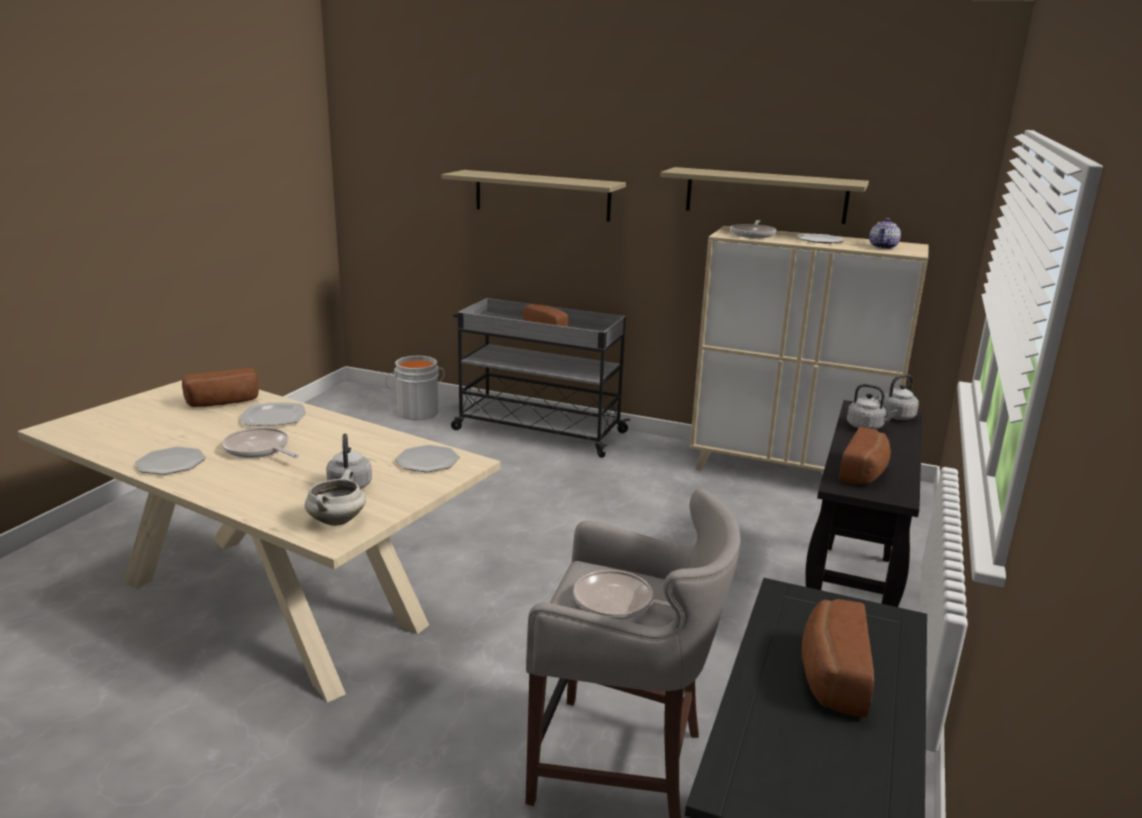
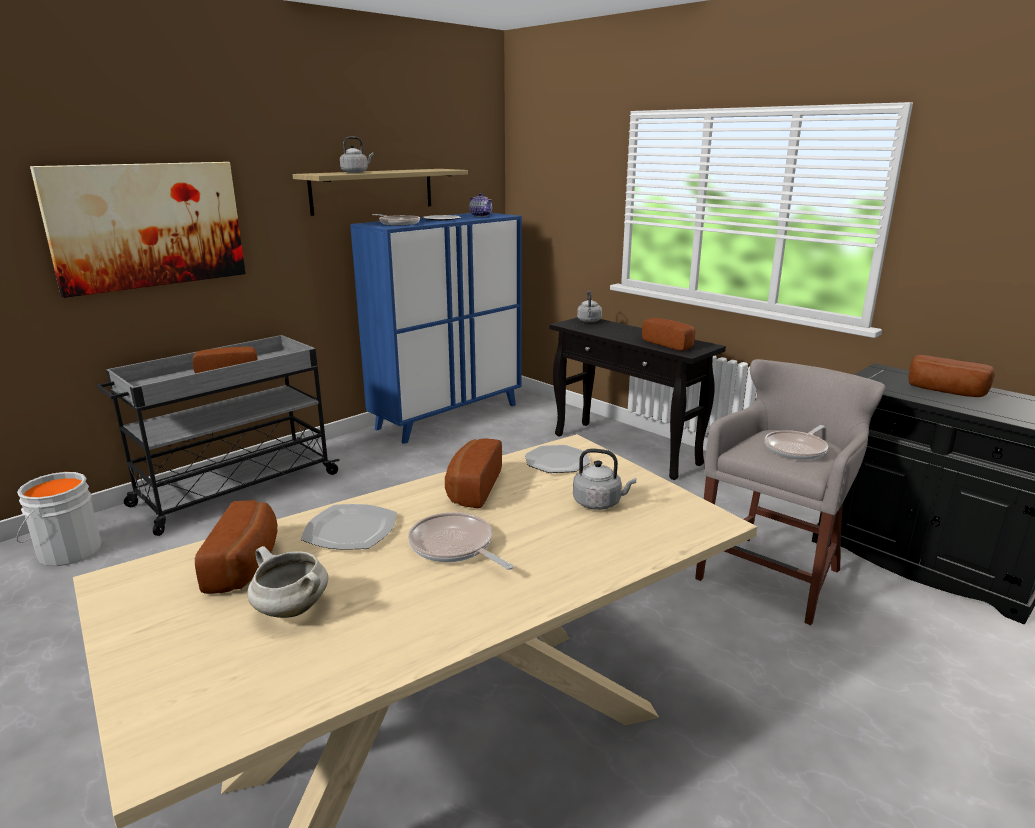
camera: 65 degrees left, 0 degrees up
plate [135,447,206,475] -> none
frying pan [222,427,299,458] -> frying pan turned 75 degrees clockwise [408,512,514,570]
white cooking pot [305,470,366,526] -> white cooking pot moved to [247,546,328,618]
shelf [441,170,626,222] -> picture [30,162,246,298]
beige cabinet [690,226,929,472] -> blue cabinet [350,213,522,444]
grey kettle [847,384,898,430] -> grey kettle moved to [340,137,374,173]
none -> bread [445,438,502,508]

